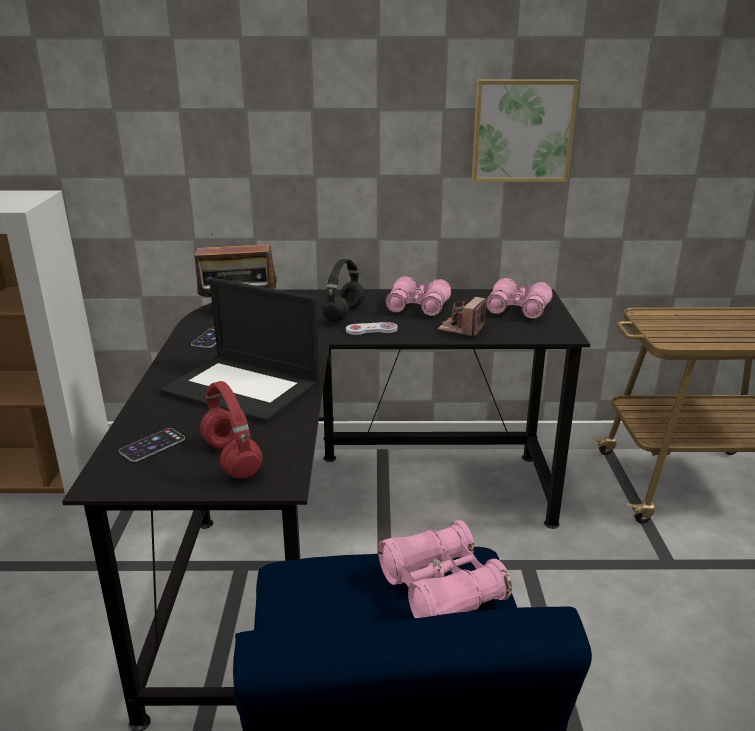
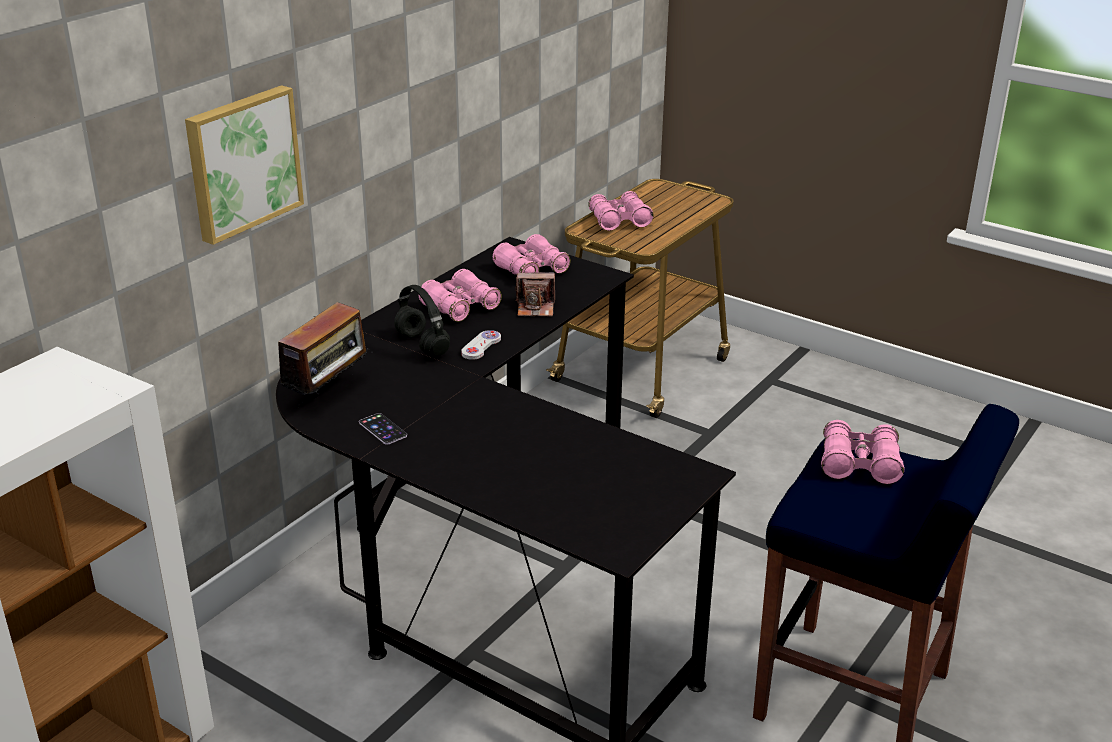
camera: 55 degrees left, 5 degrees up
phone [119,428,185,462] -> none
laptop [160,278,319,424] -> none
red headphones [200,381,263,479] -> none
camera [438,297,486,336] -> camera turned 60 degrees counterclockwise [516,272,555,316]
picture [472,80,579,182] -> picture moved to [185,85,304,245]
none -> pink binoculars [588,191,653,231]

